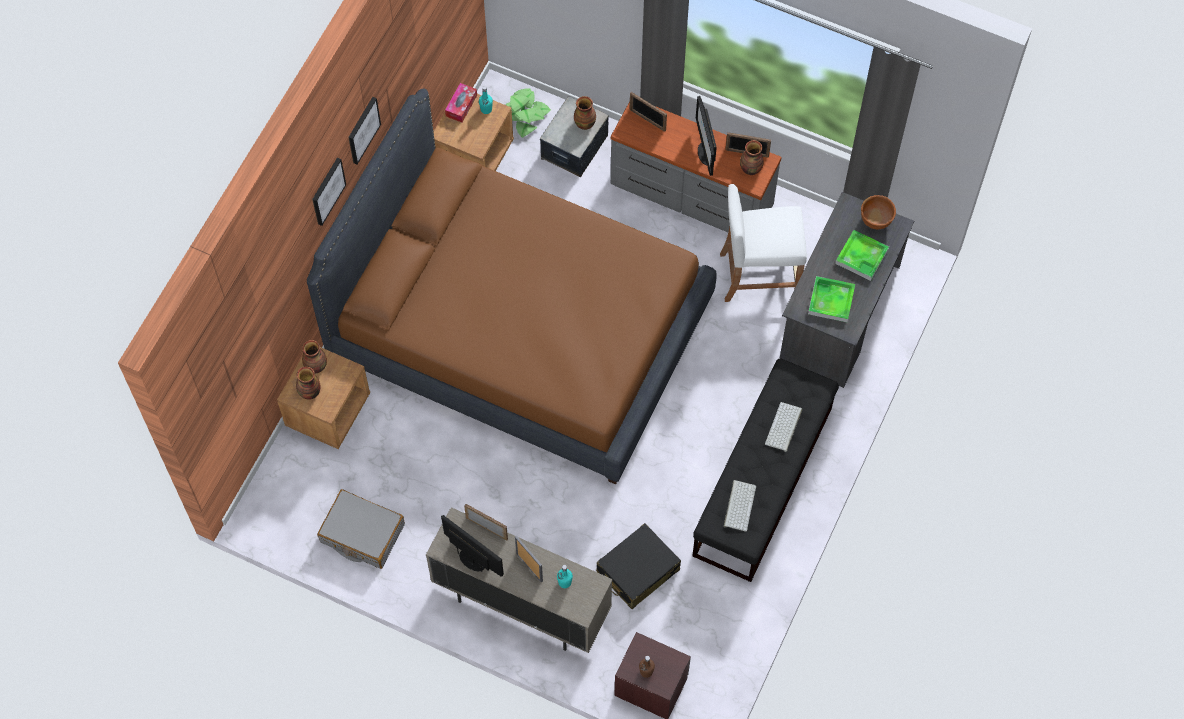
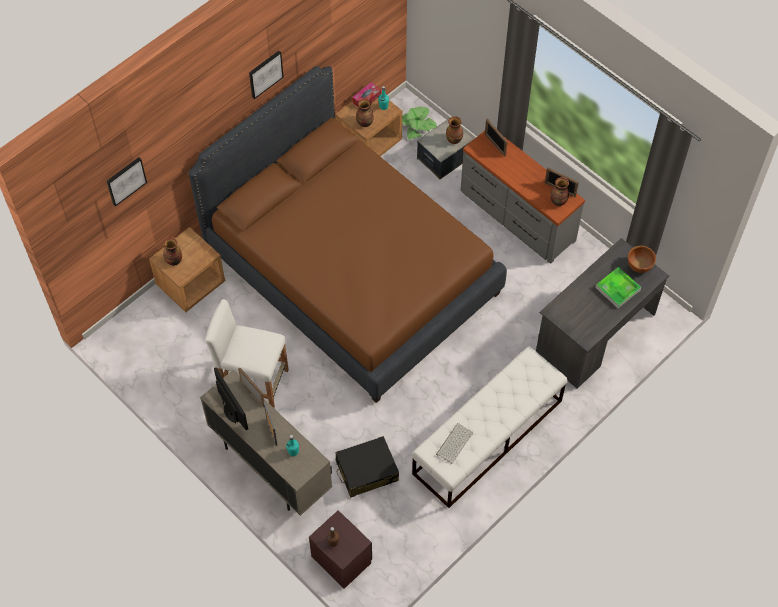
camera: 20 degrees right, 5 degrees down
vase [302,340,327,373] -> vase moved to [356,99,374,127]
picture [312,158,346,226] -> picture moved to [106,157,147,207]
grey suitcase [317,489,405,569] -> none
black bench [692,358,839,582] -> white bench [412,346,567,508]
monitor [696,96,717,176] -> none
white stool [720,184,807,302] -> white stool moved to [205,299,289,408]
keyboard [765,402,802,452] -> none
tray [808,276,855,322] -> none

